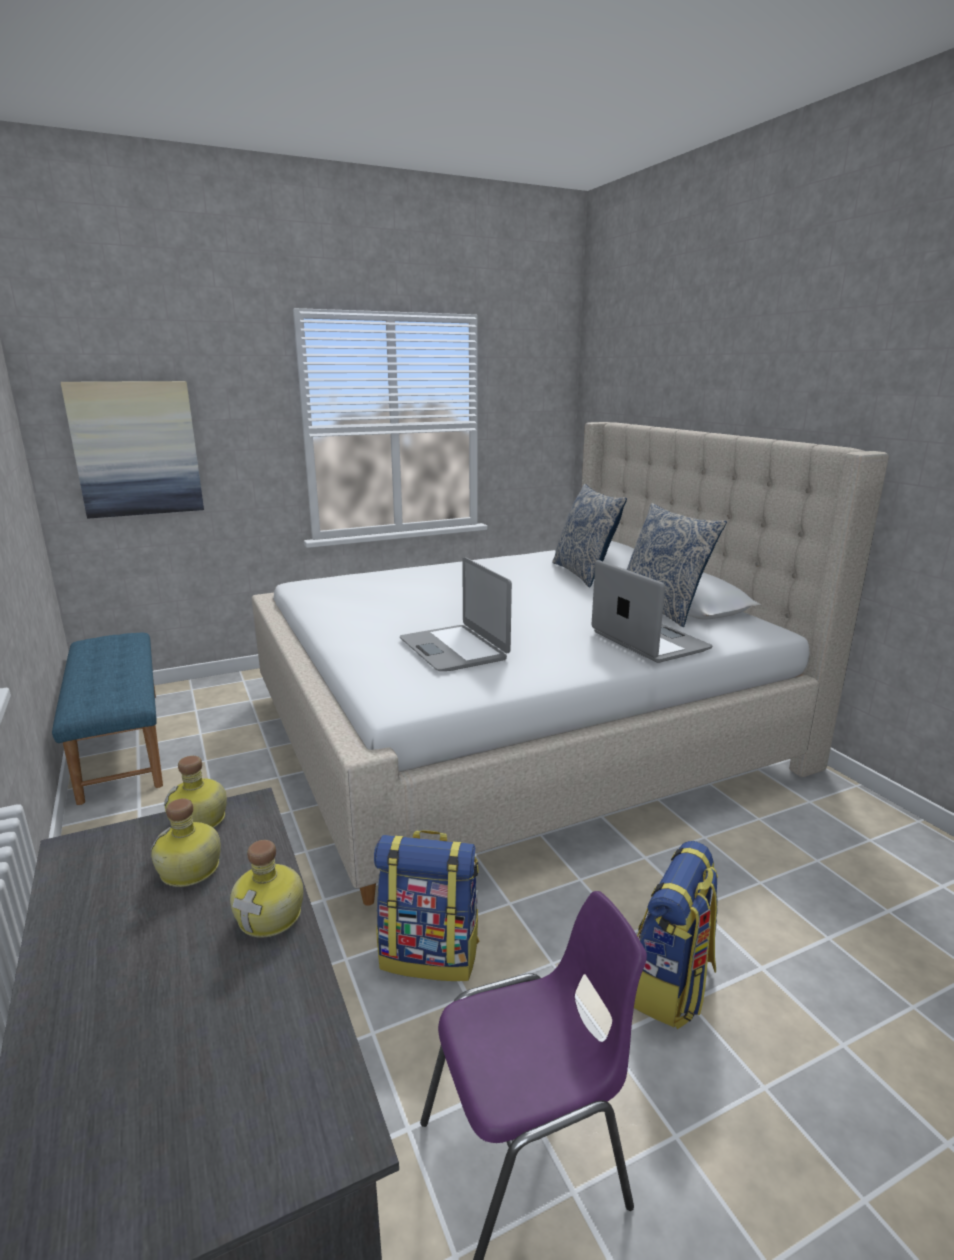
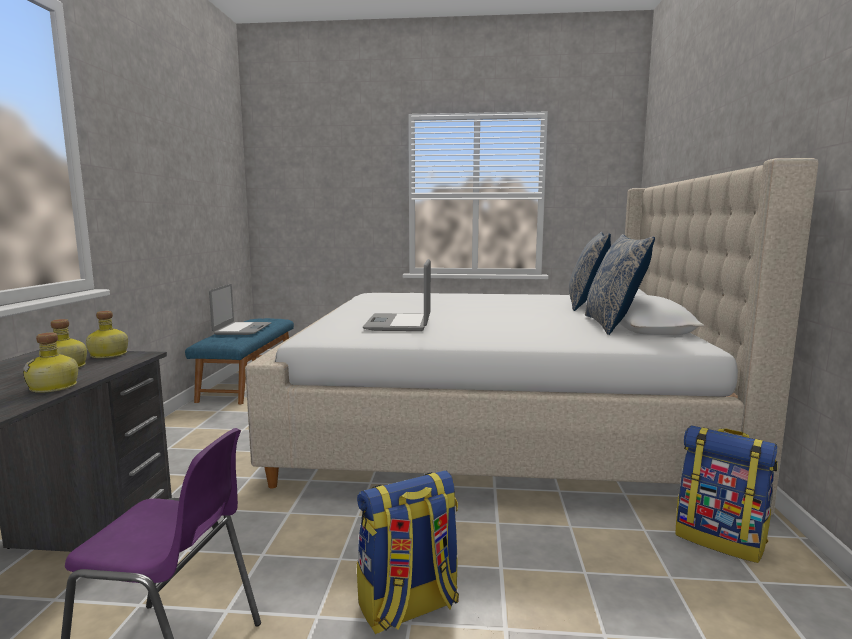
camera: 30 degrees right, 10 degrees down
picture [61,381,204,518] -> none
backpack [374,830,479,981] -> backpack moved to [675,426,778,563]
laptop [592,560,713,663] -> laptop moved to [209,284,271,335]

